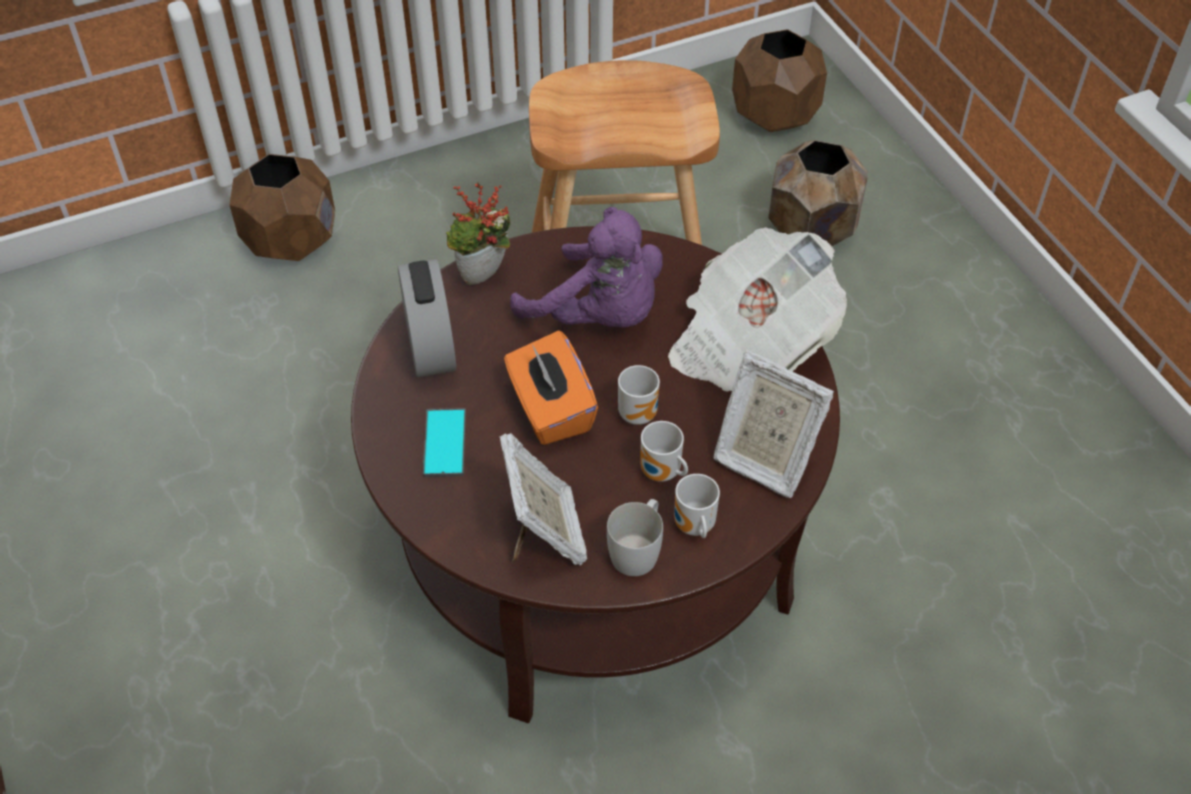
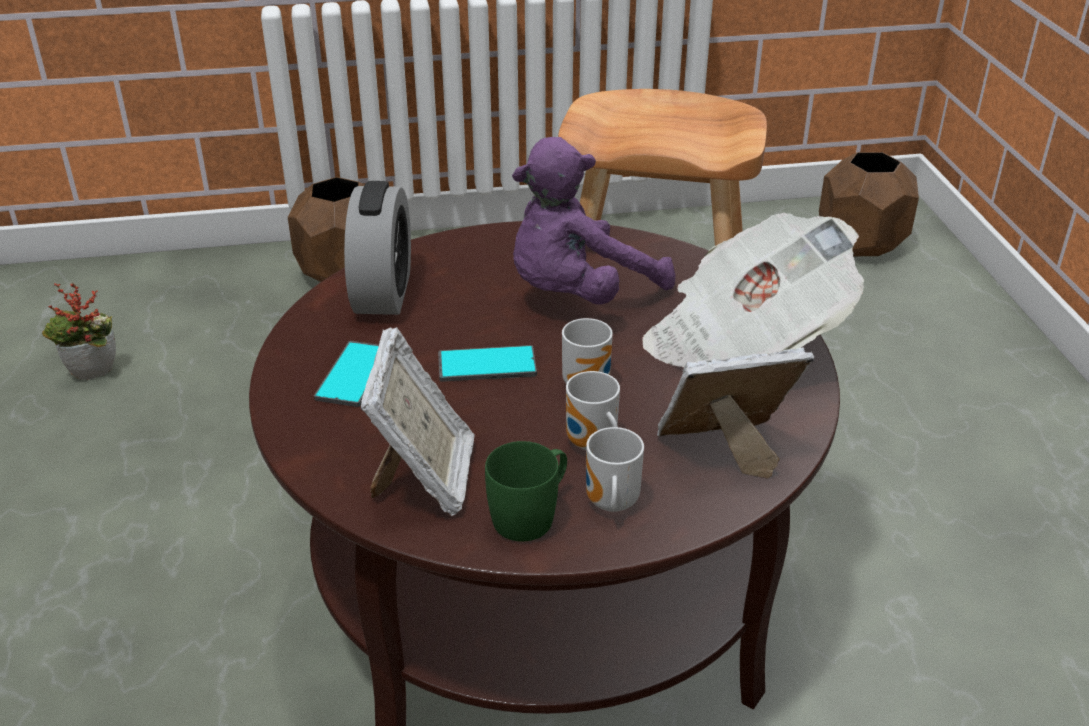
camera: 15 degrees right, 15 degrees down
potted plant [446,183,510,285] -> potted plant moved to [42,283,116,380]
orange tissue box [504,330,598,445] -> phone [438,345,537,382]
purple plush toy [510,207,663,327] -> purple plush toy turned 90 degrees clockwise [512,137,675,305]
white mug [607,499,663,576] -> green mug [485,441,567,542]
picture frame [714,350,834,498] -> picture frame turned 120 degrees clockwise [657,347,814,479]
brown planter [768,140,868,246] -> none

